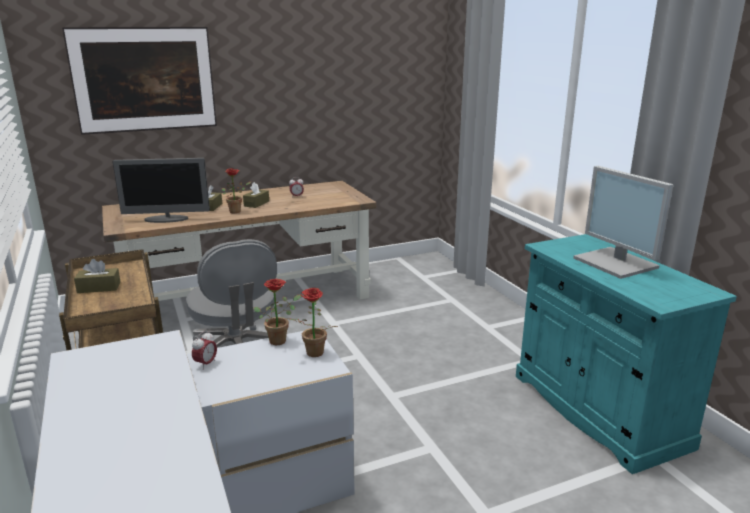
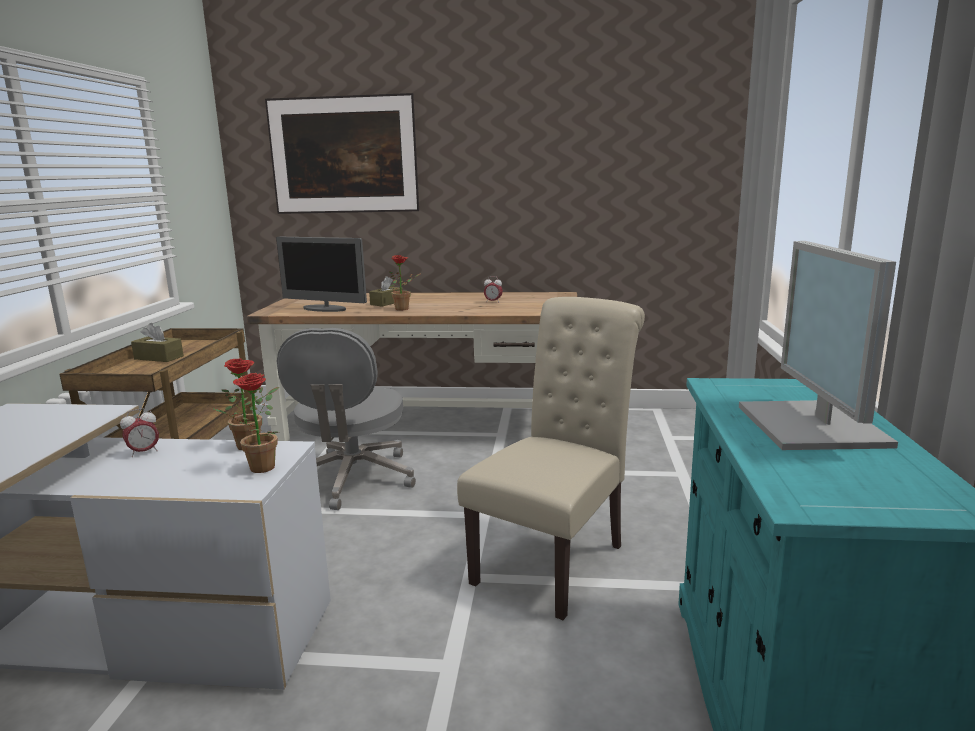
camera: 30 degrees right, 5 degrees down
brown tissue box [243,182,269,208] -> none
none -> beige chair [457,297,645,620]

